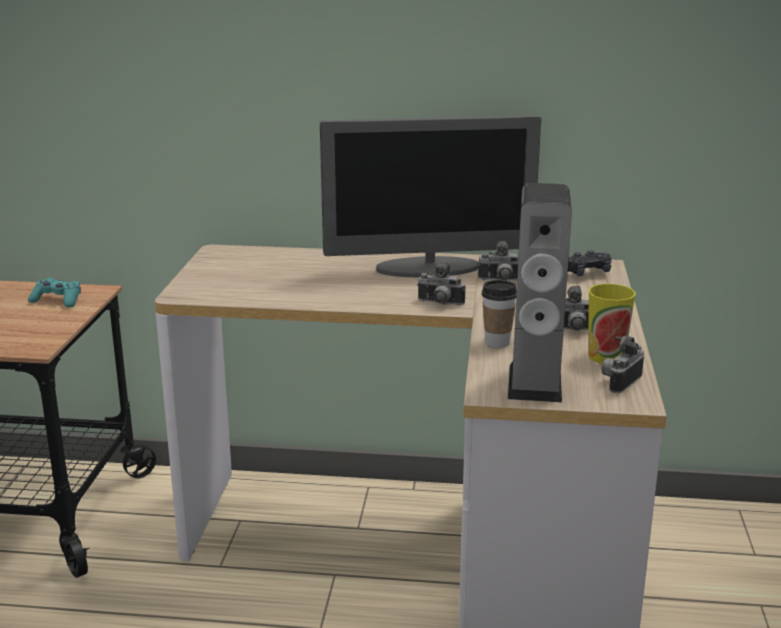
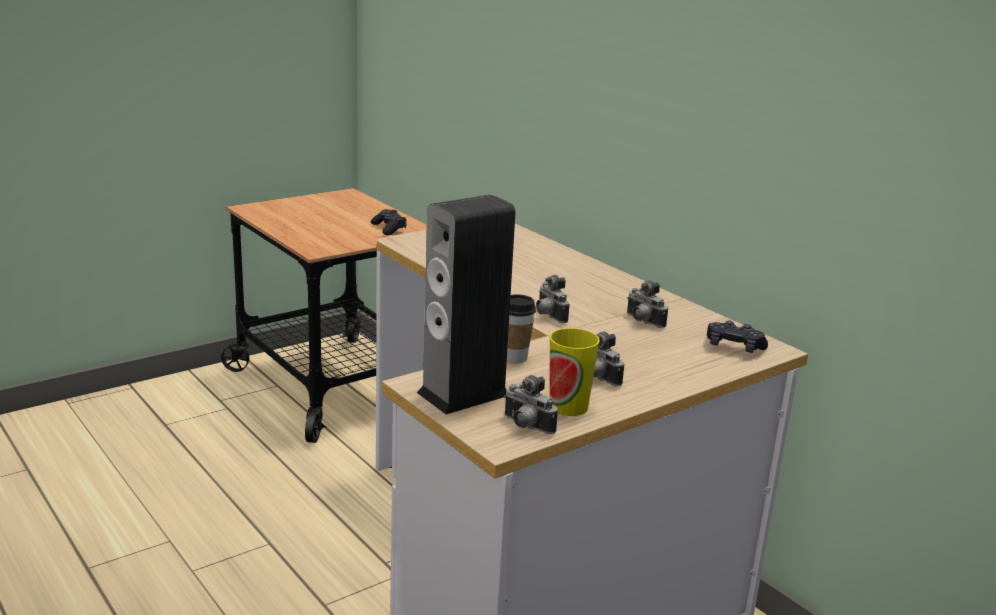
camera: 45 degrees right, 0 degrees up
turquoise game controller [28,278,81,308] -> black game controller [371,209,407,236]
monitor [320,115,541,277] -> none
camera [602,336,644,393] -> camera turned 135 degrees counterclockwise [504,375,558,434]

